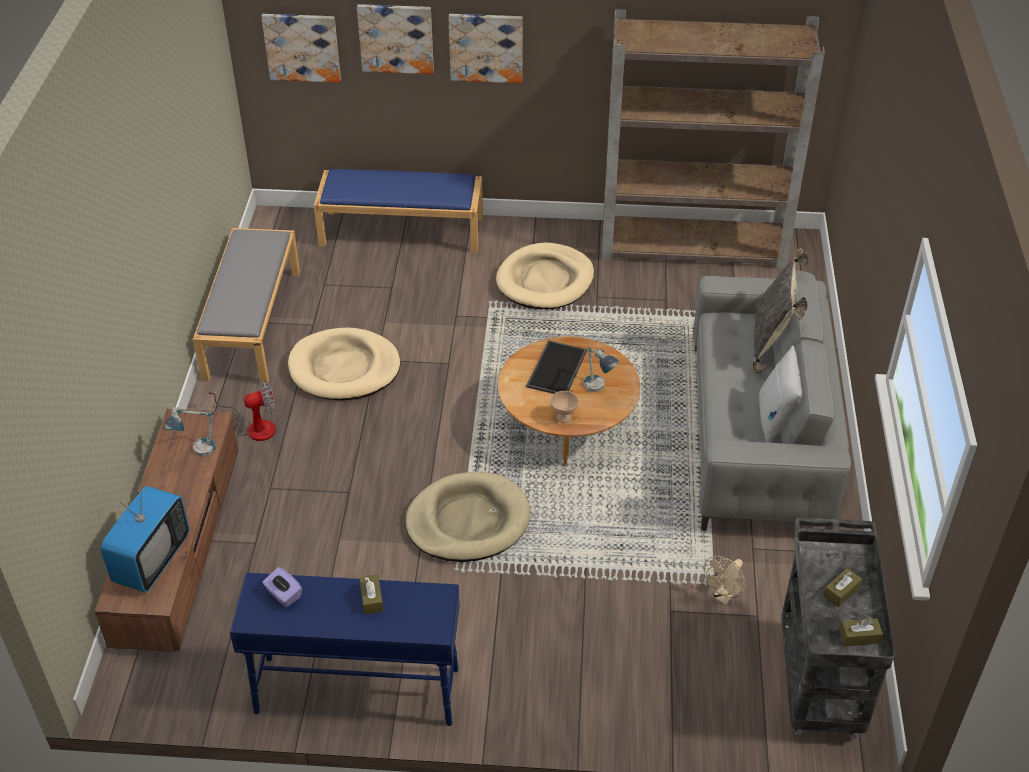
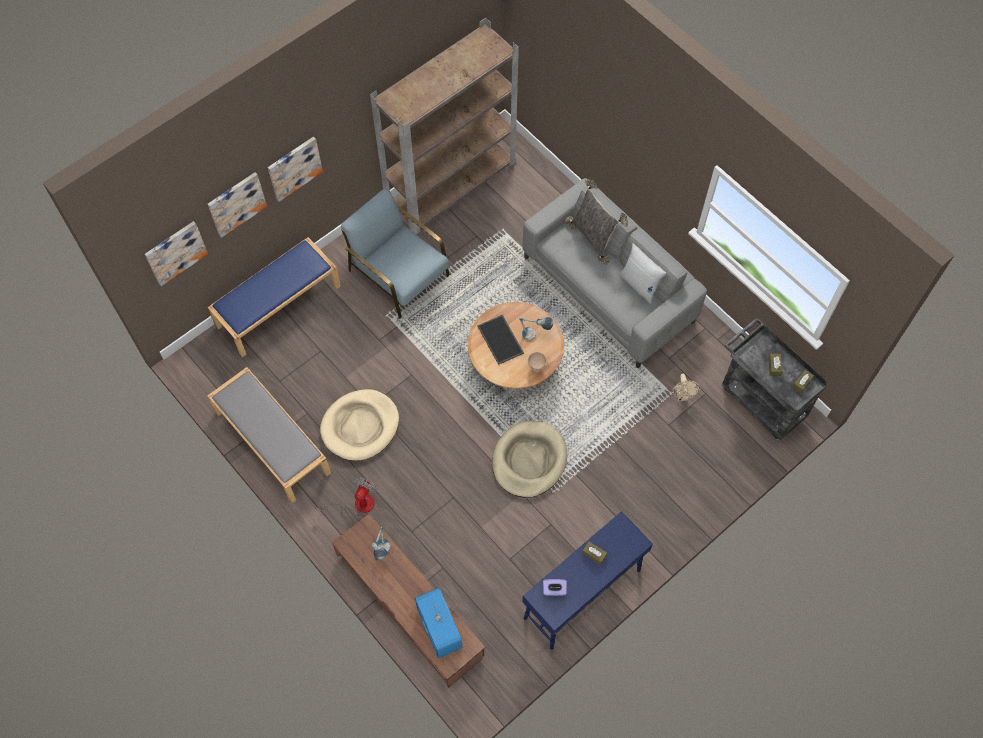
camera: 45 degrees left, 20 degrees up
beige dog bed [496,243,594,309] -> blue armchair [341,189,449,319]

